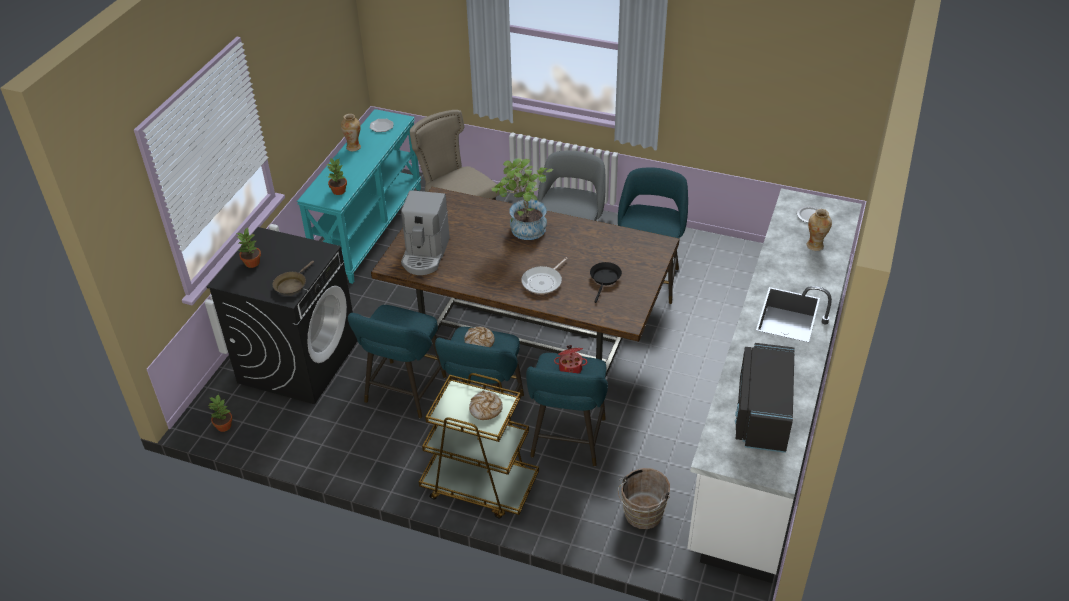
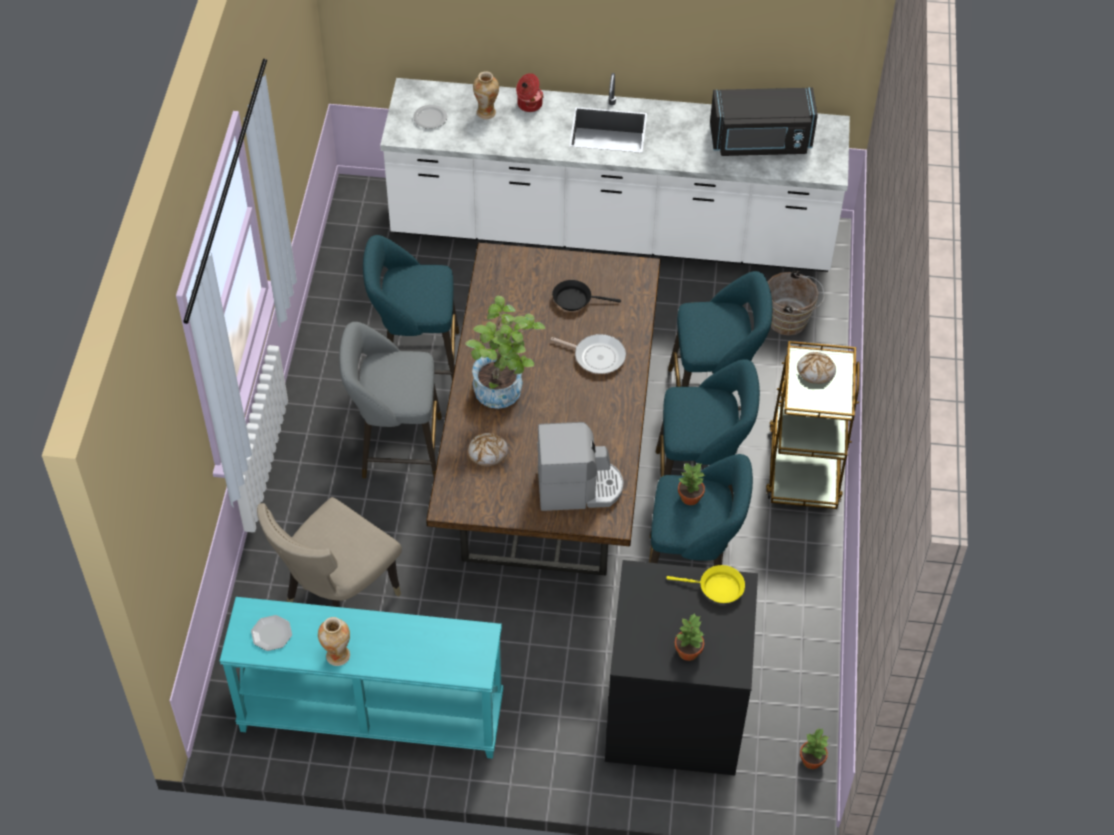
camera: 105 degrees left, 10 degrees up
brown frying pan [273,260,314,296] -> yellow frying pan [666,565,745,603]
potted plant [326,158,347,195] -> potted plant moved to [678,463,705,505]
bread [464,327,495,347] -> bread moved to [468,433,508,467]
cooking pot [554,345,587,374] -> cooking pot moved to [516,73,544,112]

